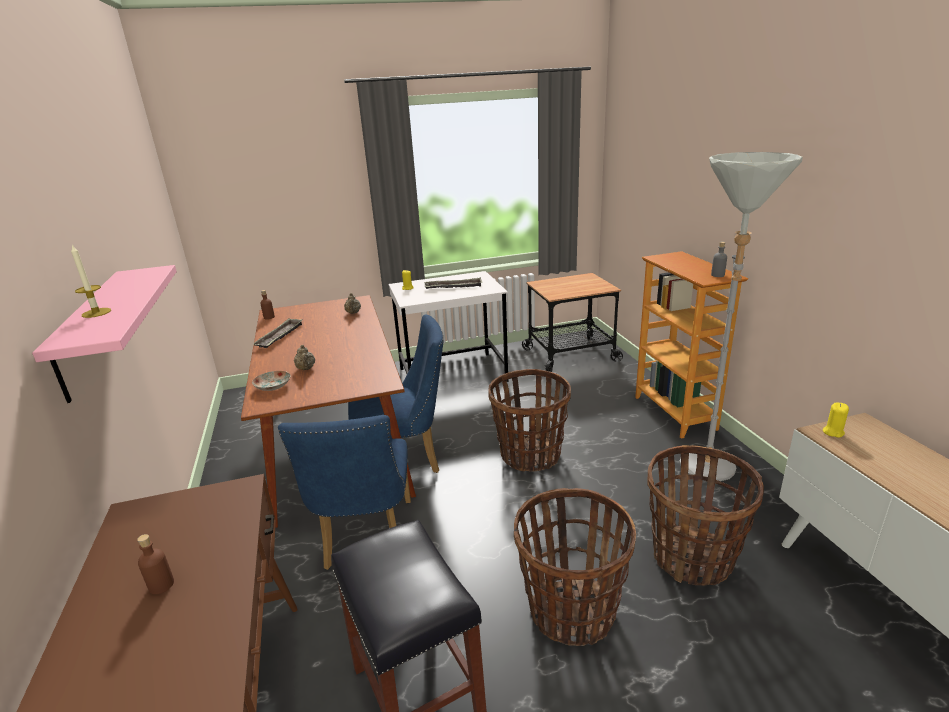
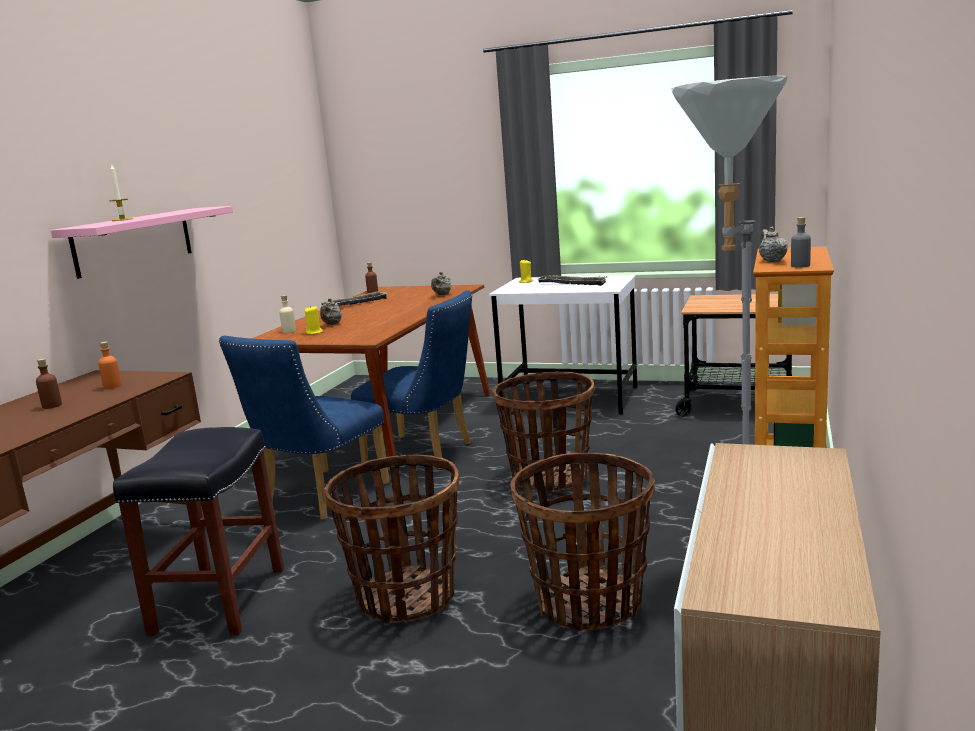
camera: 35 degrees right, 10 degrees down
plate [252,371,291,391] -> beige bottle [279,295,296,333]
yellow candle [823,403,849,438] -> yellow candle moved to [305,306,323,334]
none -> orange bottle [98,342,122,389]
none -> beige teapot [759,227,788,262]

